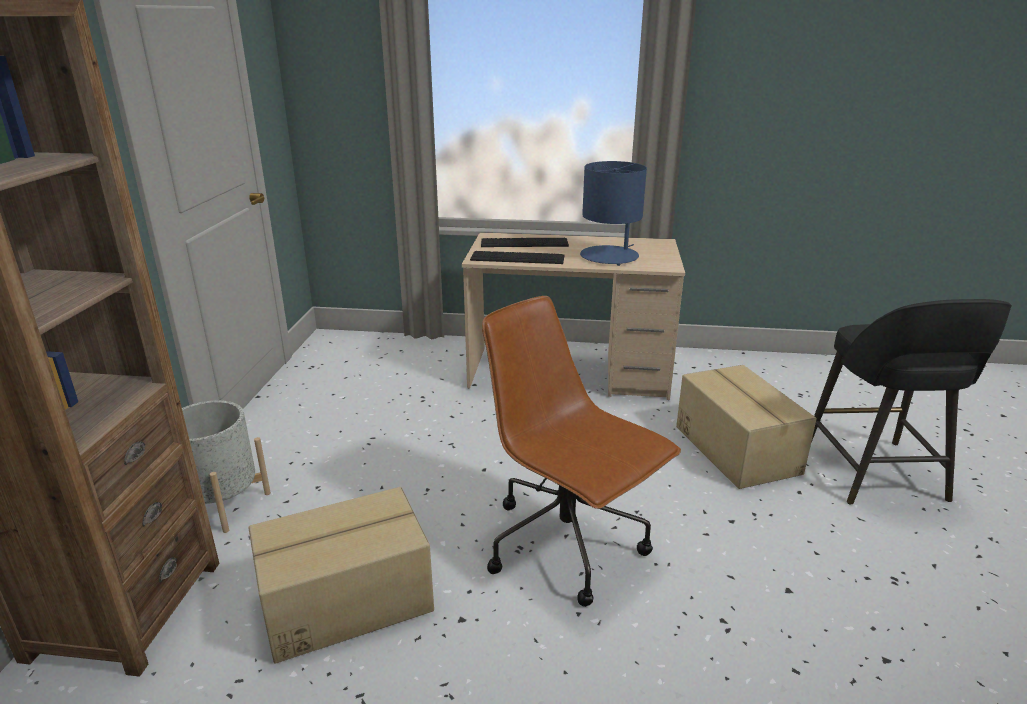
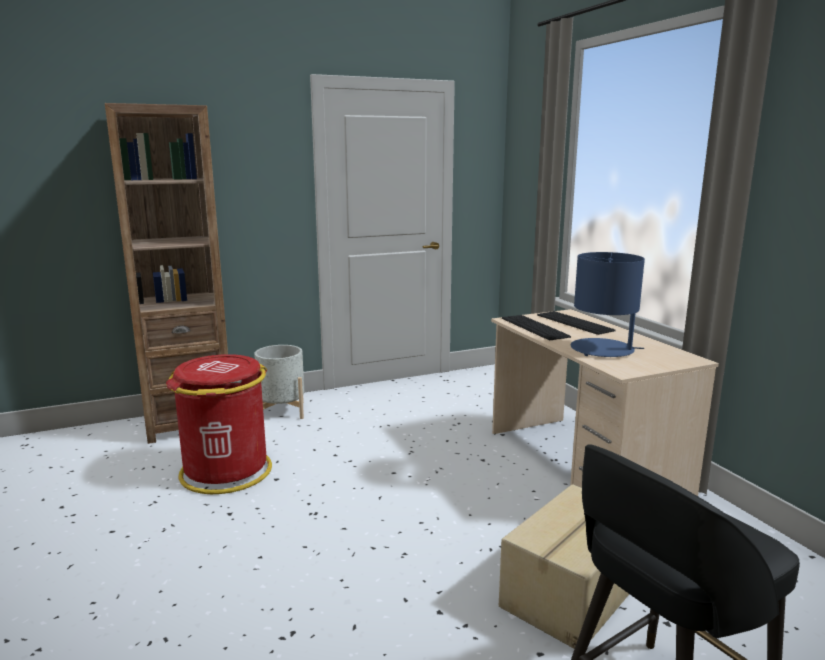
camera: 60 degrees right, 10 degrees down
cardboard box [249,487,434,664] -> red trash can [166,354,272,494]
brown office chair [482,296,681,607] -> none

